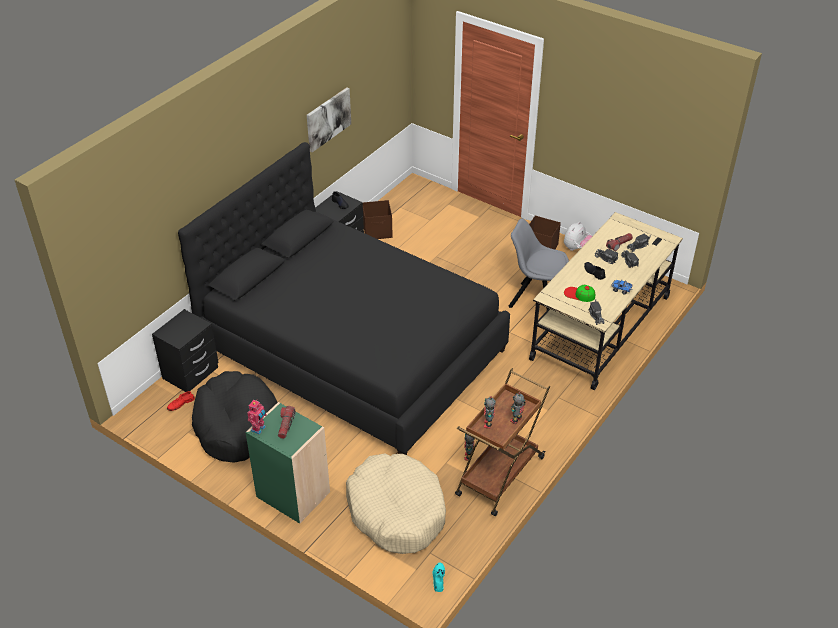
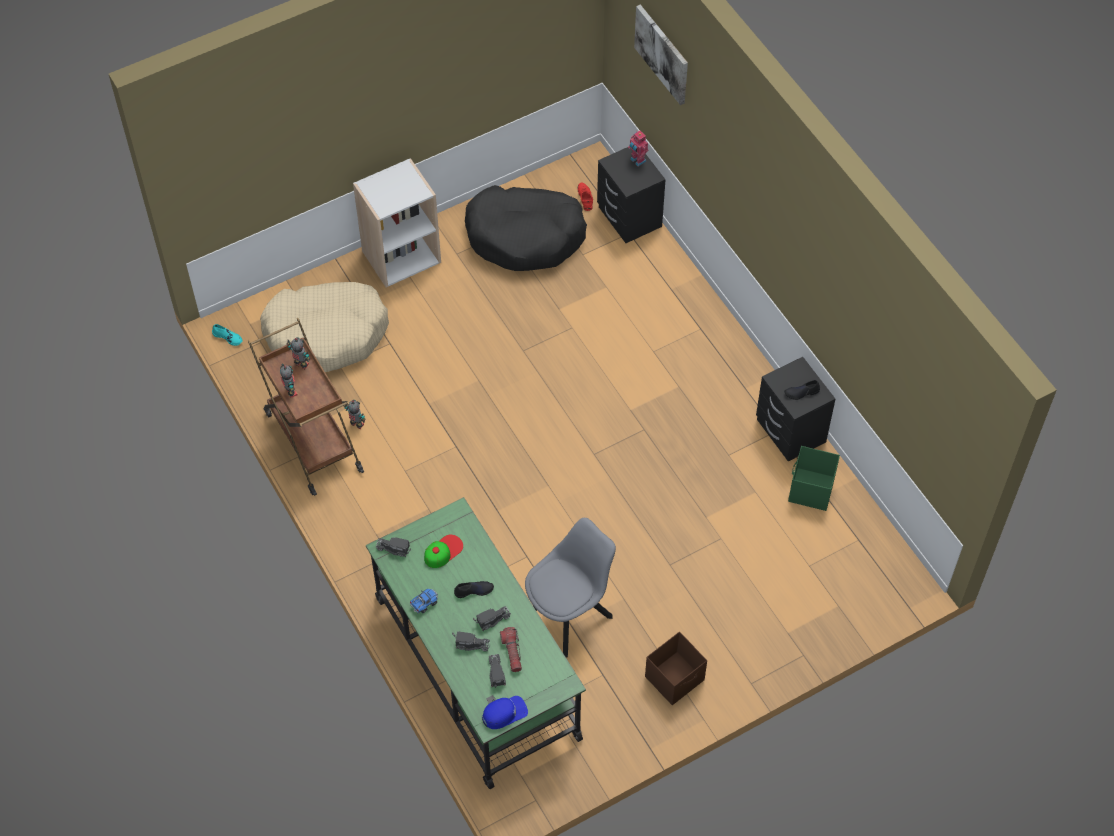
camera: 115 degrees right, 15 degrees up
black bed [178,142,510,455] -> none
green bookcase [246,402,330,524] -> white bookcase [353,158,441,287]
toy robot [247,400,267,435] -> toy robot moved to [628,130,649,167]
flashlight [278,406,296,439] -> none
picture [307,87,351,152] -> picture moved to [634,4,688,105]
brown storage box [363,200,393,239] -> green storage box [788,446,840,511]
beige desk [529,212,683,390] -> green desk [366,497,586,789]
plush toy [564,222,592,251] -> none
none -> blue cap [482,696,528,729]

